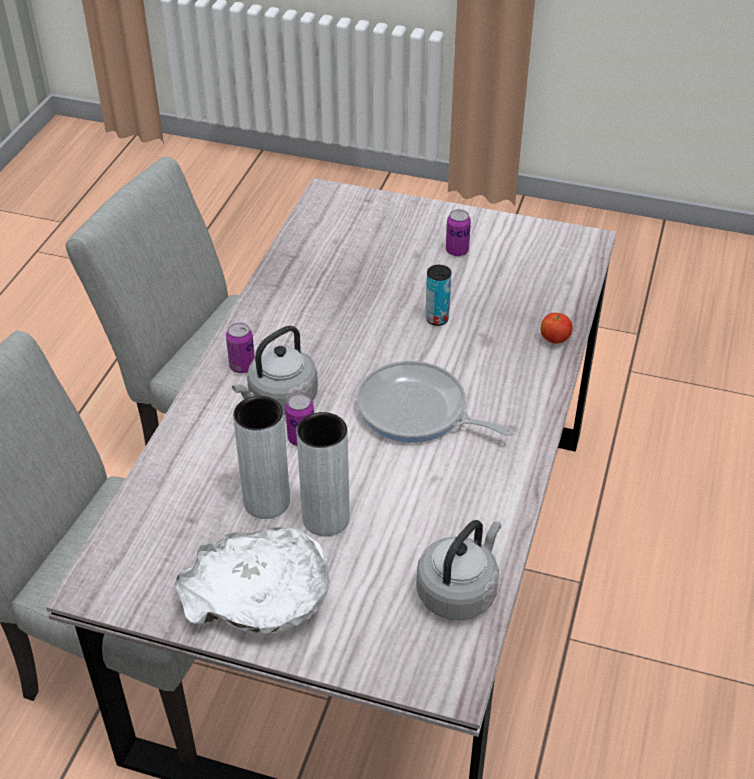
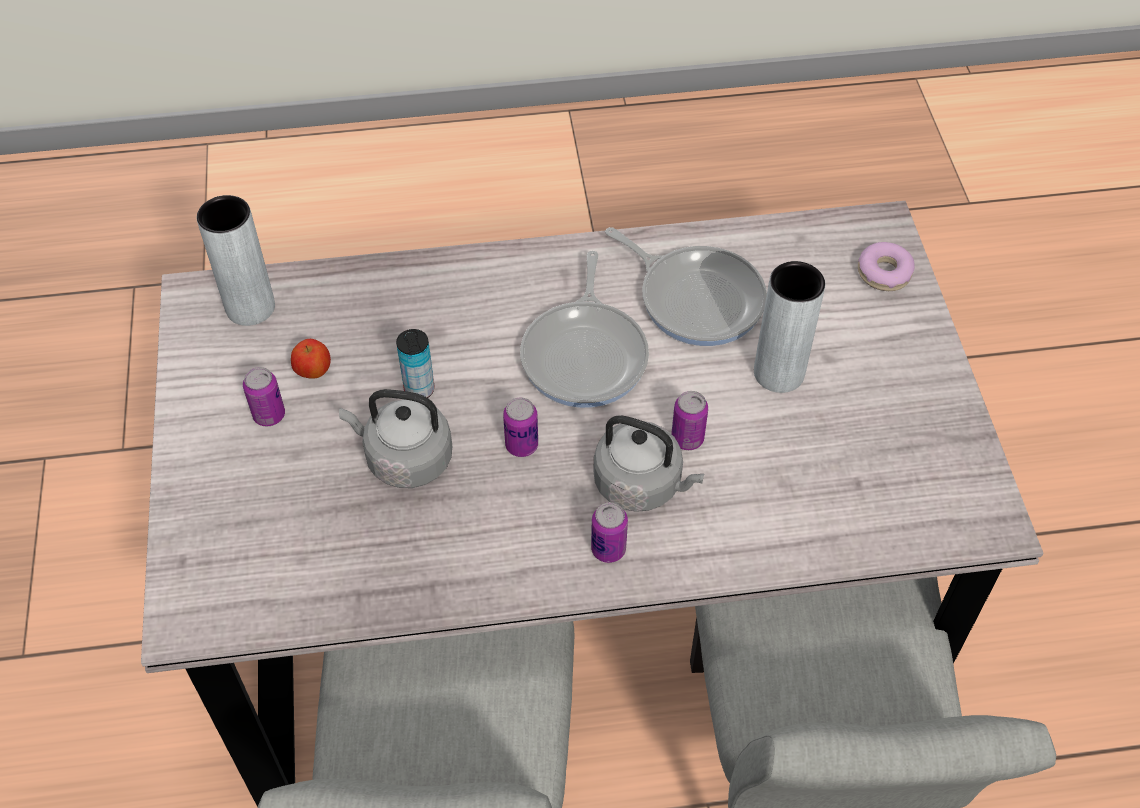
camera: 115 degrees left, 10 degrees up
white bowl [175,527,330,635] -> none
grey vase [233,396,290,519] -> grey vase moved to [197,195,275,326]
grey kettle [416,520,501,620] -> grey kettle moved to [339,389,452,488]
apple [540,313,573,344] -> apple moved to [291,339,331,379]
none -> can [503,397,538,457]
none -> frying pan [605,227,767,346]
none -> donut [858,242,915,291]

